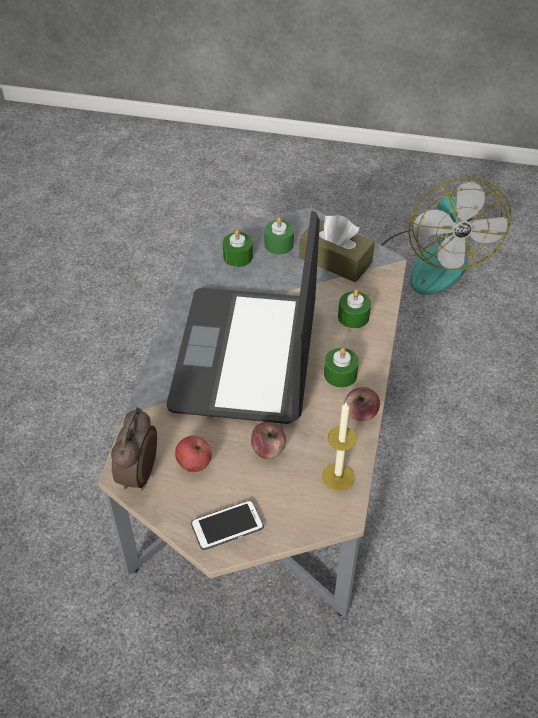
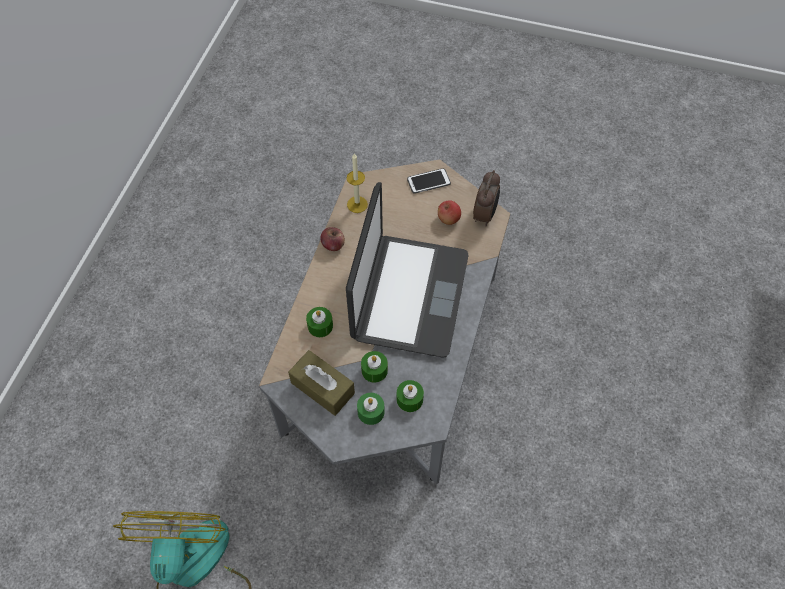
camera: 175 degrees left, 10 degrees up
apple [251,422,286,459] -> none
green candle [324,348,359,388] -> green candle moved to [361,351,388,383]

